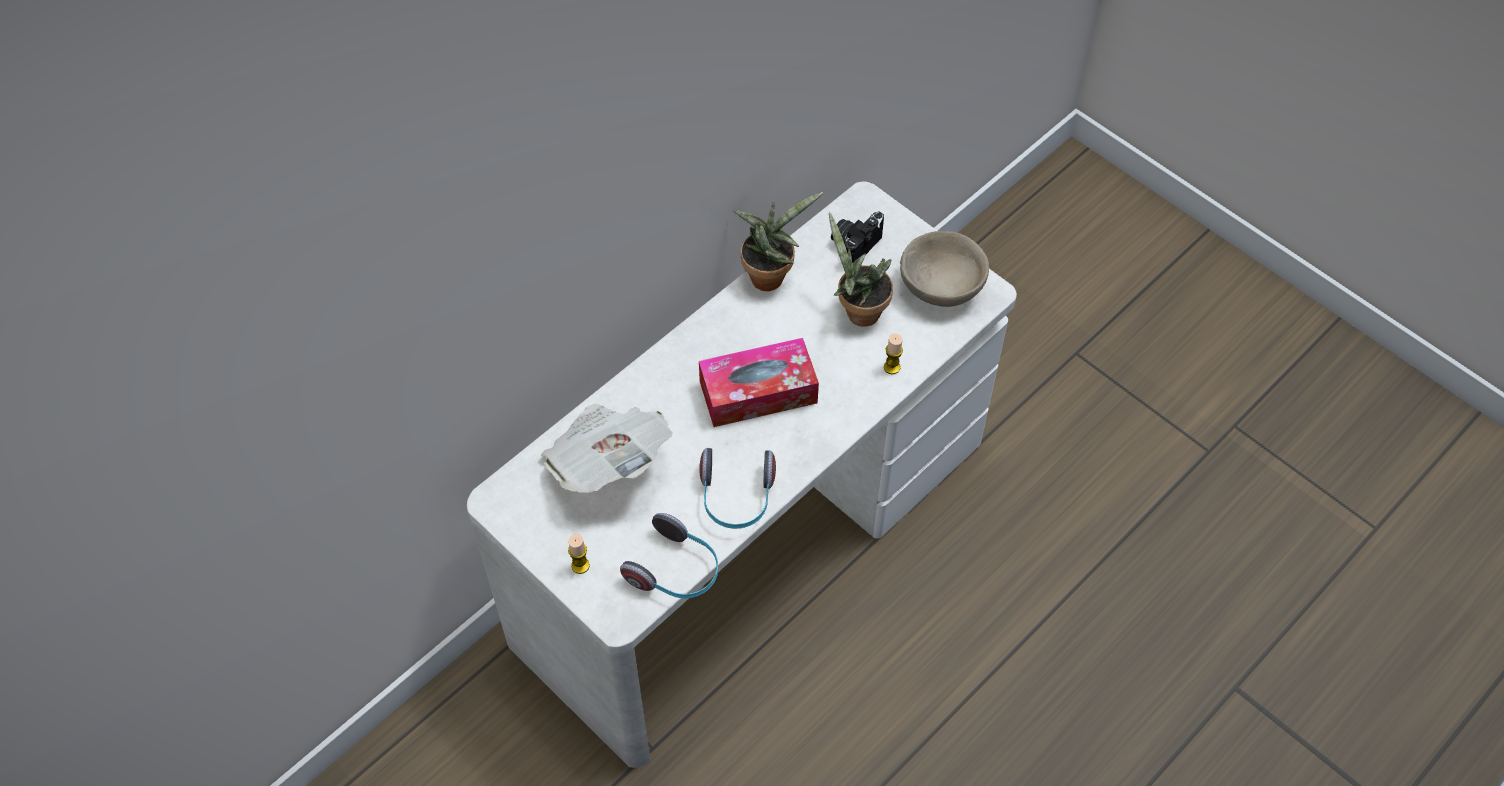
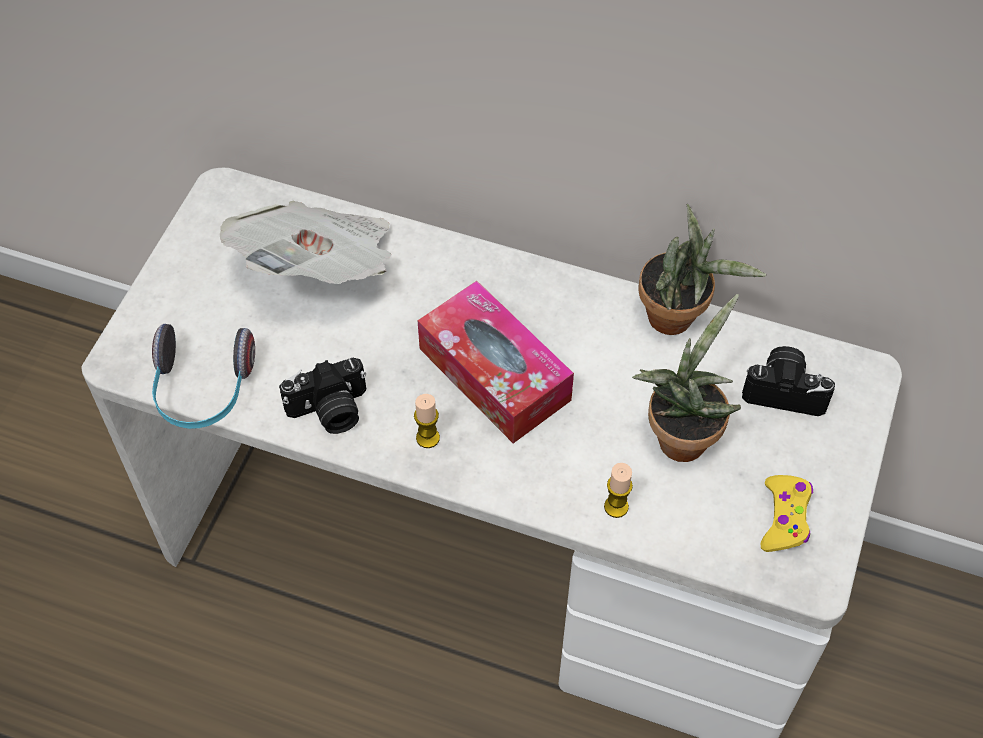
camera: 65 degrees right, 0 degrees up
candle [568,534,590,574] -> candle moved to [414,394,440,448]
headphones [699,448,776,529] -> camera [279,358,366,434]
beige bowl [900,231,989,307] -> yellow game controller [761,475,813,552]

